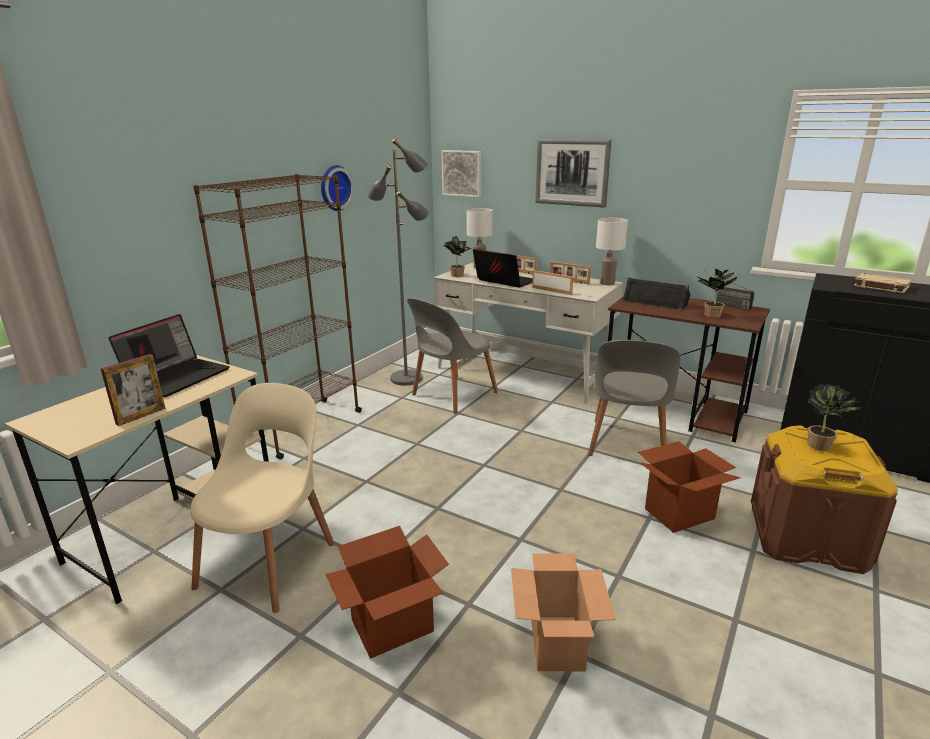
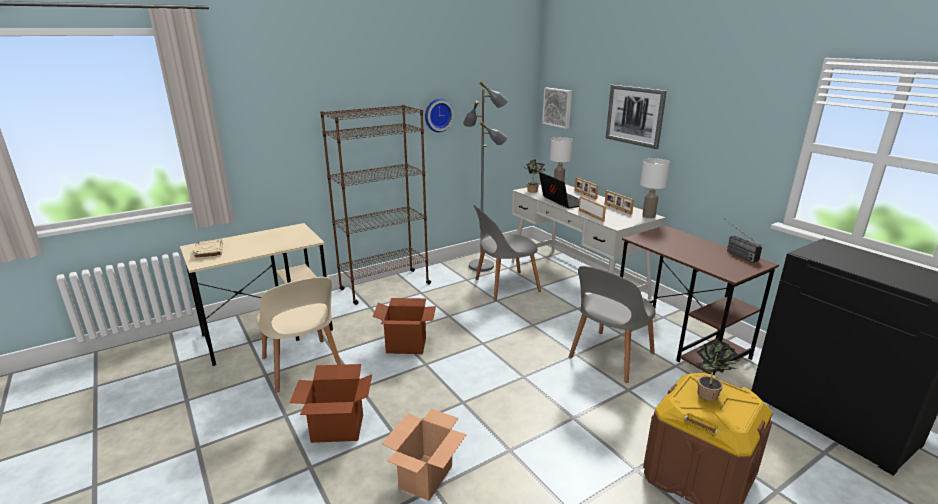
camera: 25 degrees right, 0 degrees up
picture frame [101,354,166,426] -> none
laptop [108,314,230,397] -> none
beige chair [190,383,334,613] -> beige chair turned 105 degrees clockwise [257,277,342,393]
black speaker [622,277,690,310] -> none
cardboard box [638,441,741,533] -> cardboard box moved to [373,298,436,354]
potted plant [696,269,738,318] -> none
beige book [854,273,911,293] -> beige book moved to [194,239,223,260]

